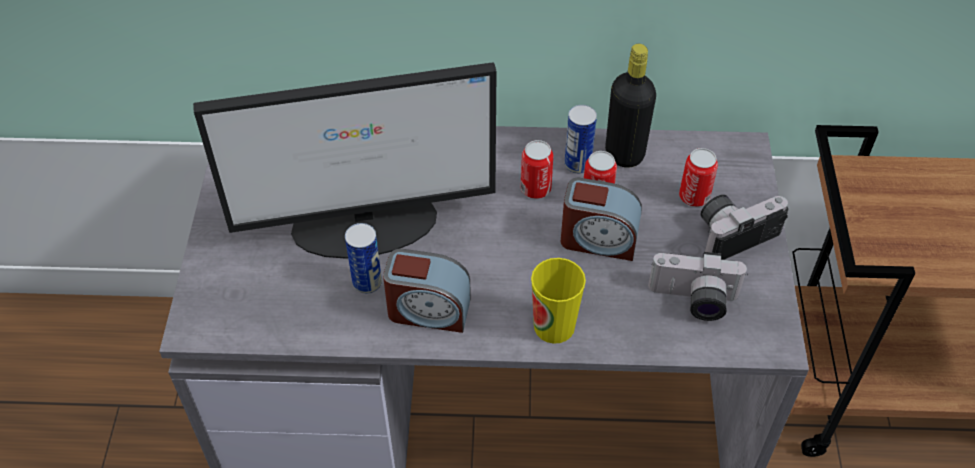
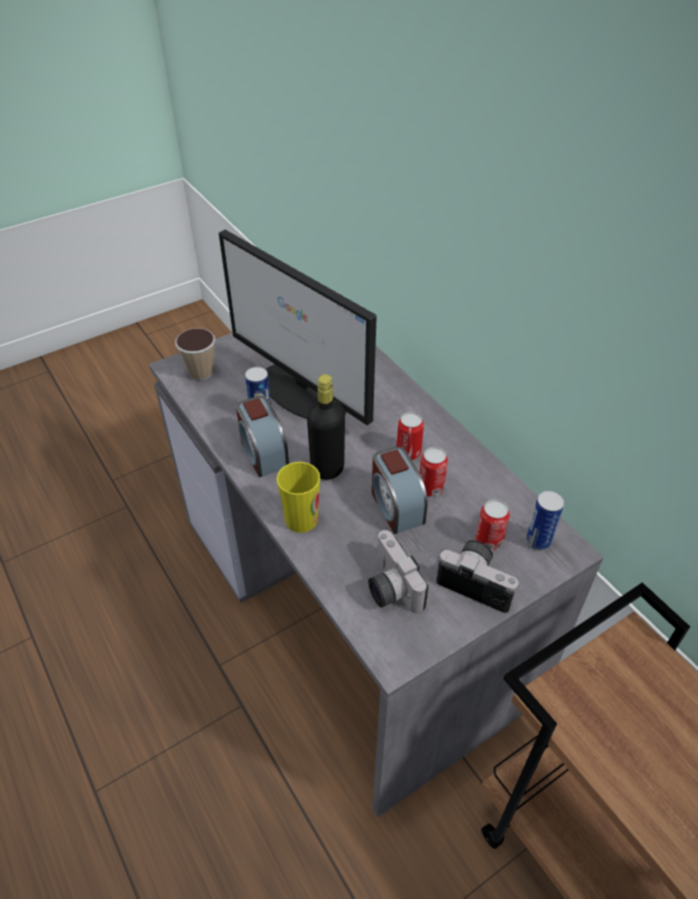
camera: 55 degrees right, 5 degrees down
can [564,105,597,174] -> can moved to [526,490,564,551]
black bottle [605,44,656,168] -> black bottle moved to [307,374,345,480]
none -> cup [175,328,215,381]

